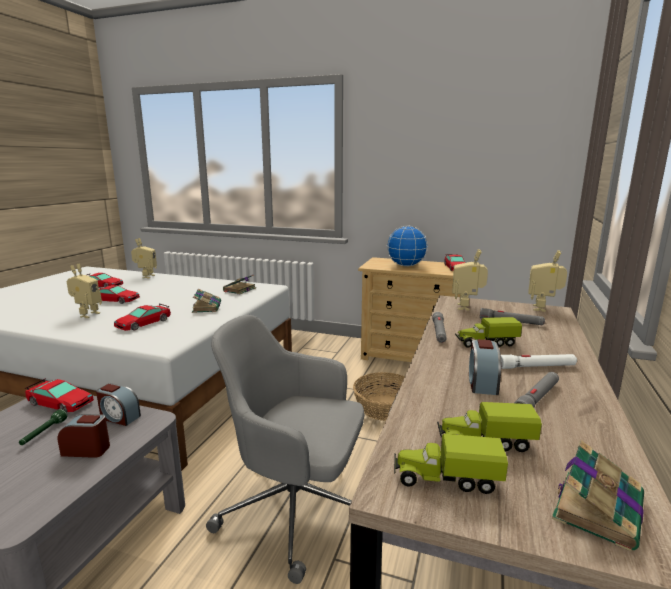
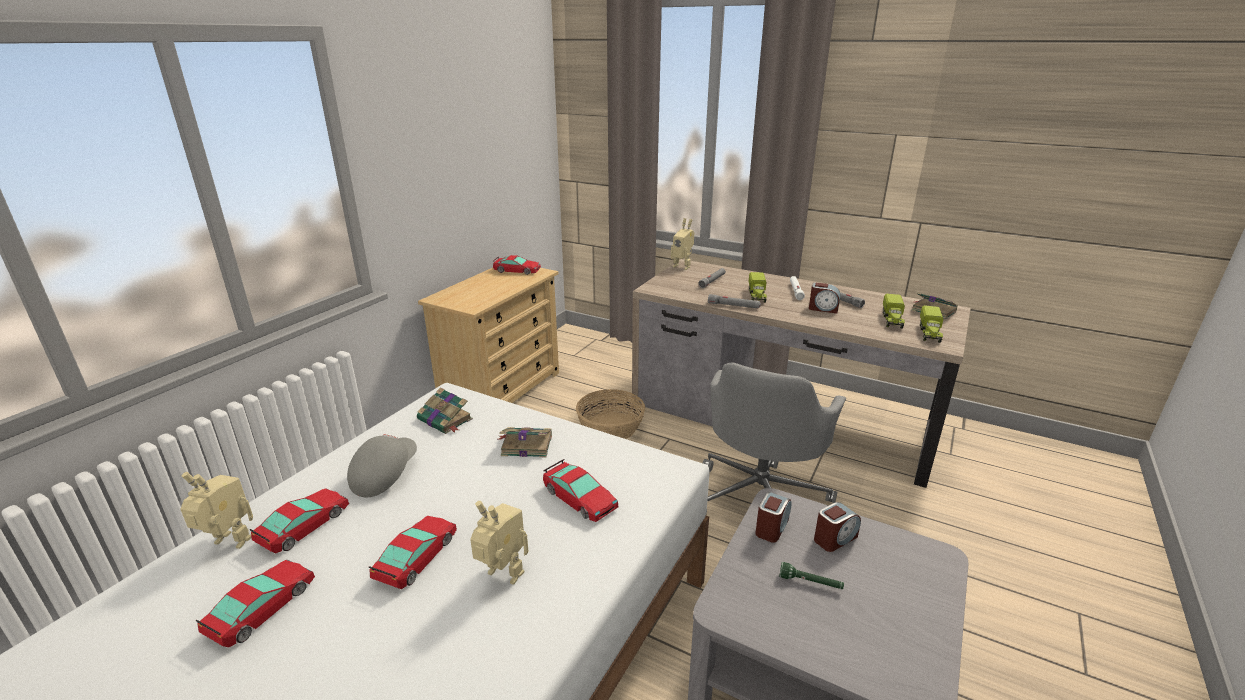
camera: 80 degrees left, 10 degrees up
toy car [25,379,94,412] -> toy car moved to [250,488,349,553]
alarm clock [57,414,110,458] -> alarm clock turned 135 degrees counterclockwise [814,502,861,552]
globe [387,226,428,267] -> none
toy robot [452,249,488,311] -> none
none -> grey cap [347,434,417,497]

